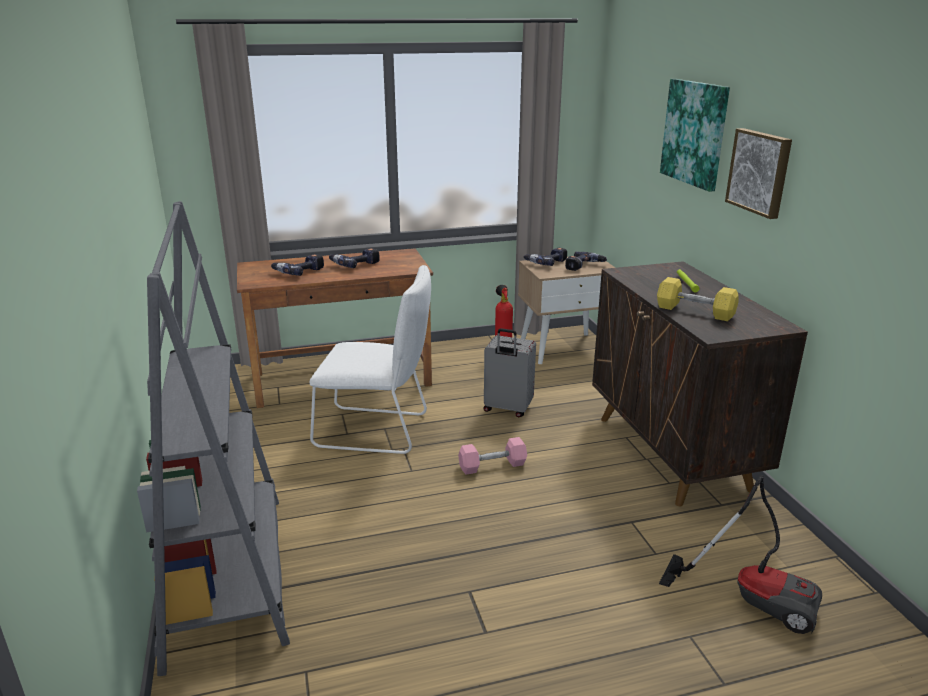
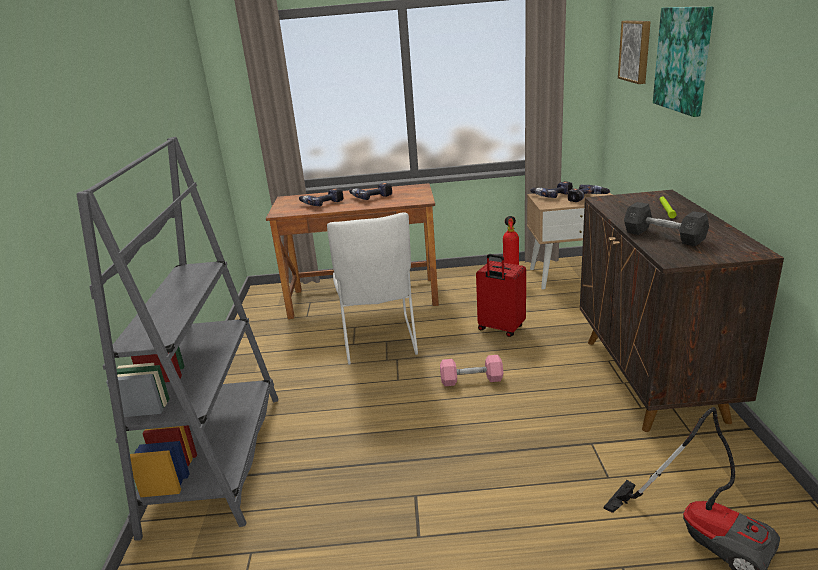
camera: 15 degrees right, 0 degrees up
white chair [310,265,431,454] -> white chair turned 60 degrees clockwise [327,212,418,365]
grey suitcase [484,328,536,417] -> red suitcase [476,254,526,337]
yellow dumbbell [657,277,739,321] -> grey dumbbell [624,202,709,246]
picture [725,128,792,219] -> picture moved to [618,20,651,84]

